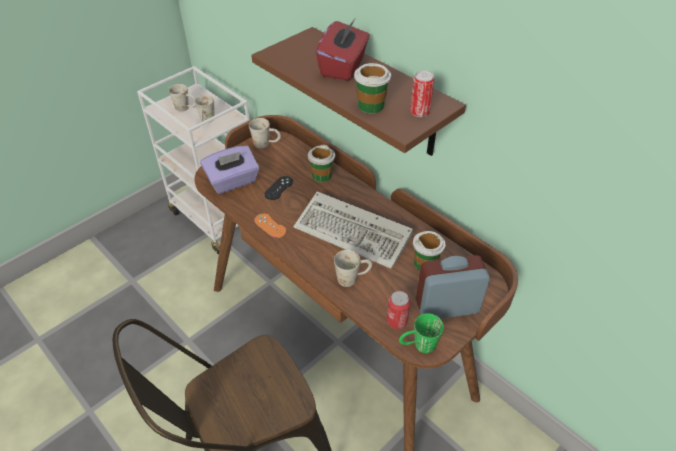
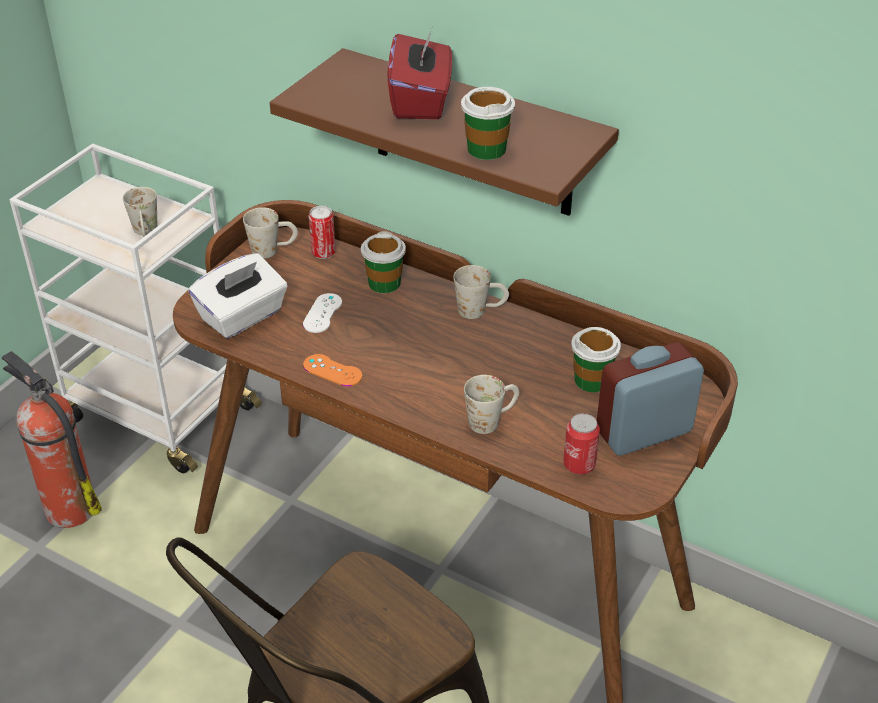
camera: 15 degrees left, 5 degrees down
white mug [168,84,196,112] -> white mug moved to [453,265,509,319]
purple tissue box [200,146,259,194] -> white tissue box [188,253,288,339]
black game controller [264,176,293,200] -> white game controller [303,293,342,333]
keyboard [293,191,413,269] -> none
green mug [399,313,444,353] -> none
can [410,71,435,117] -> can moved to [309,206,336,259]
none -> fire extinguisher [2,351,102,528]

